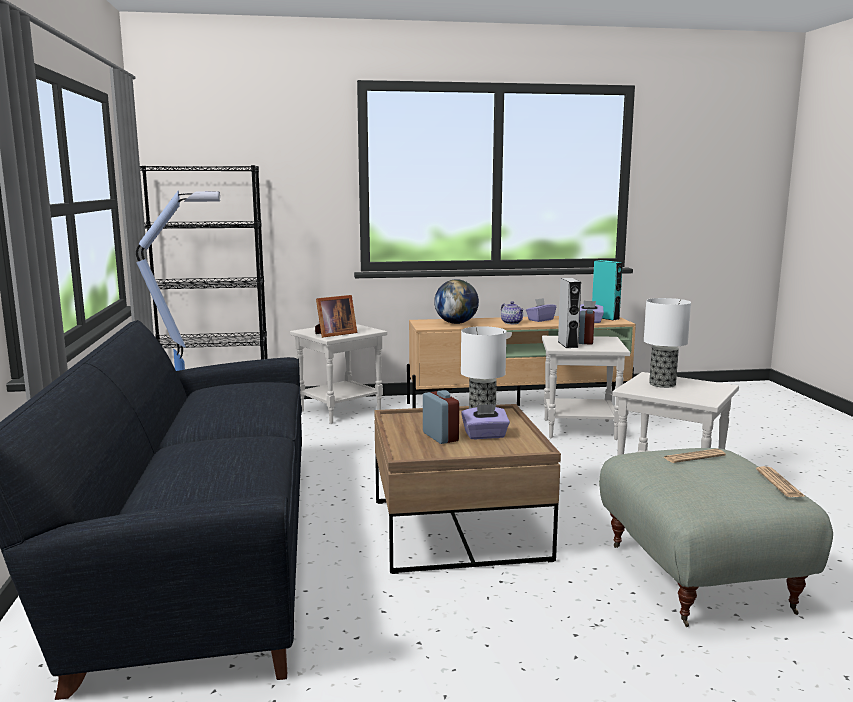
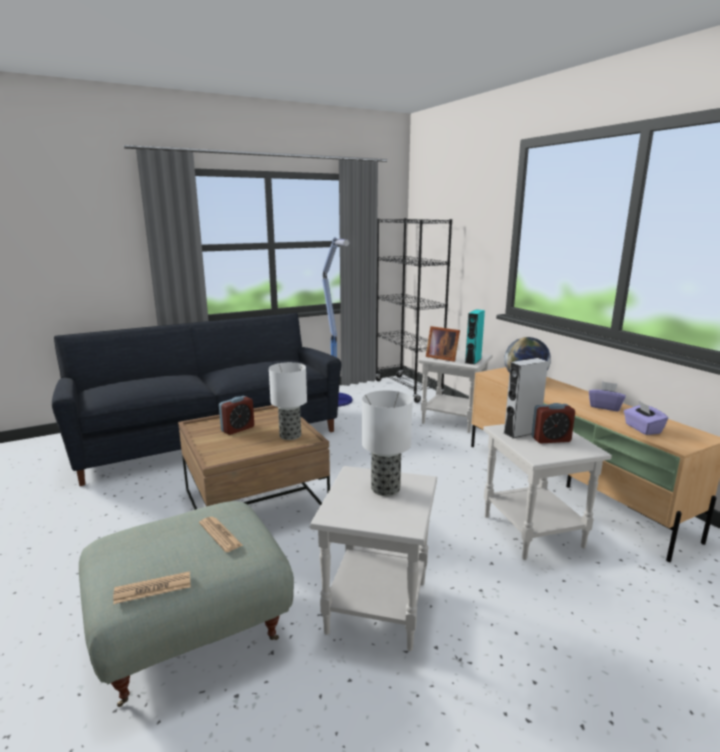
camera: 70 degrees right, 5 degrees up
purple tissue box [461,404,510,439] -> none
teapot [501,301,524,324] -> none
turquoise speaker [592,260,623,321] -> turquoise speaker moved to [465,309,485,365]

